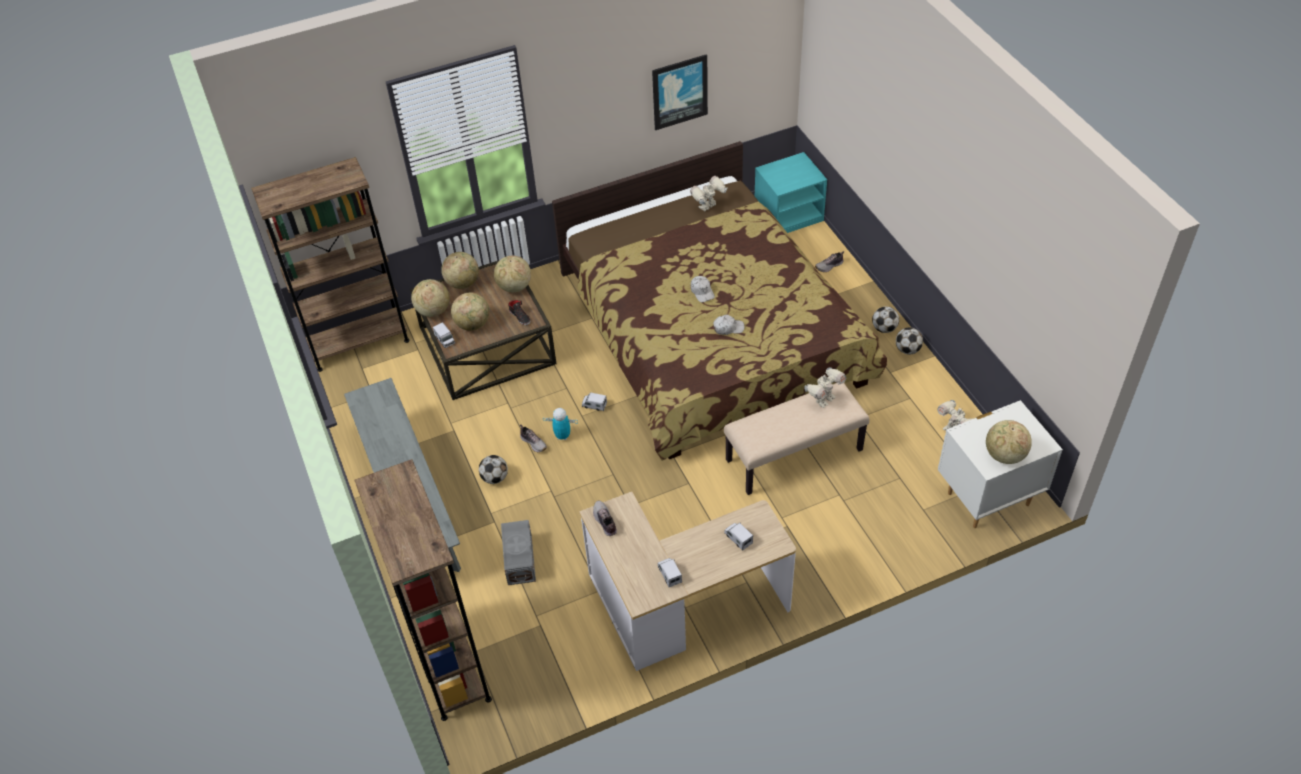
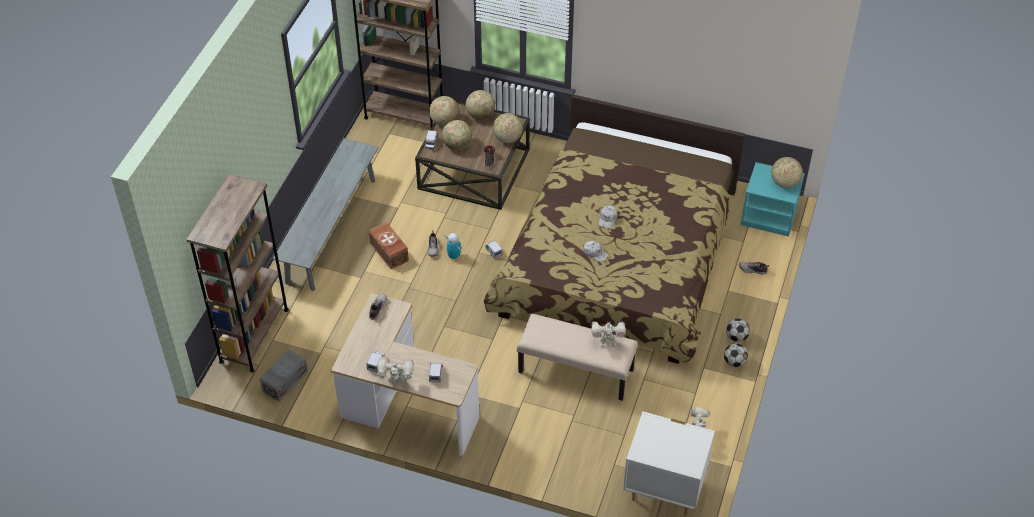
camera: 40 degrees right, 0 degrees up
football [479,455,508,484] -> brown storage box [369,222,409,269]
grey storage box [501,520,536,585] -> grey storage box moved to [260,349,308,402]
picture [652,54,708,130] -> none
toy robot [690,176,728,211] -> toy robot moved to [377,356,414,384]
globe [986,420,1032,464] -> globe moved to [771,157,803,188]

